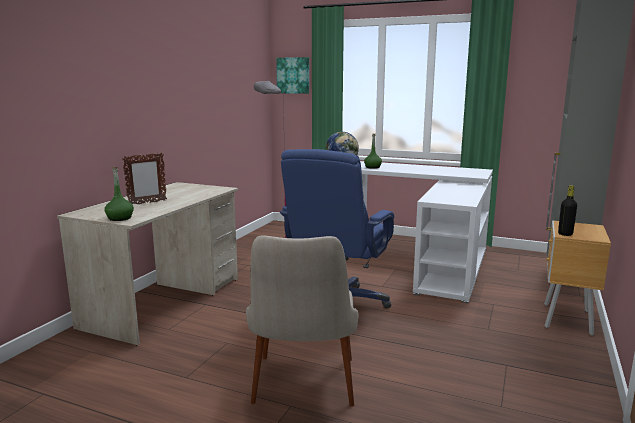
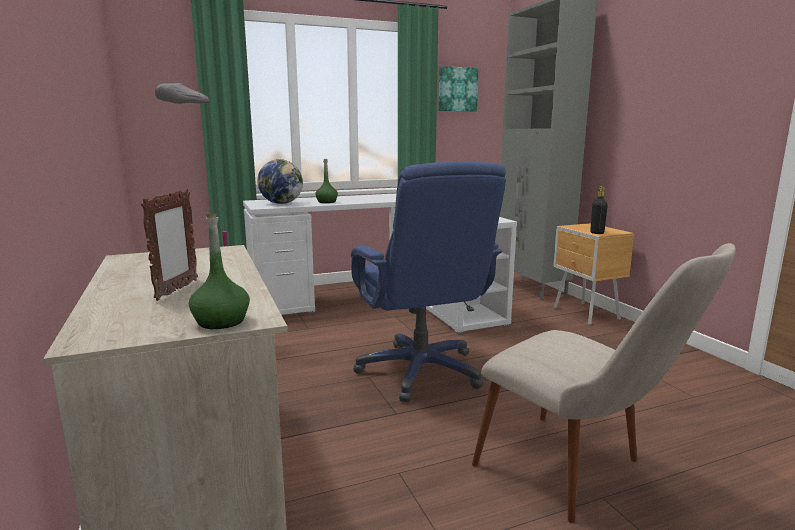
camera: 45 degrees left, 0 degrees up
picture [276,57,309,94] -> picture moved to [439,66,479,112]

